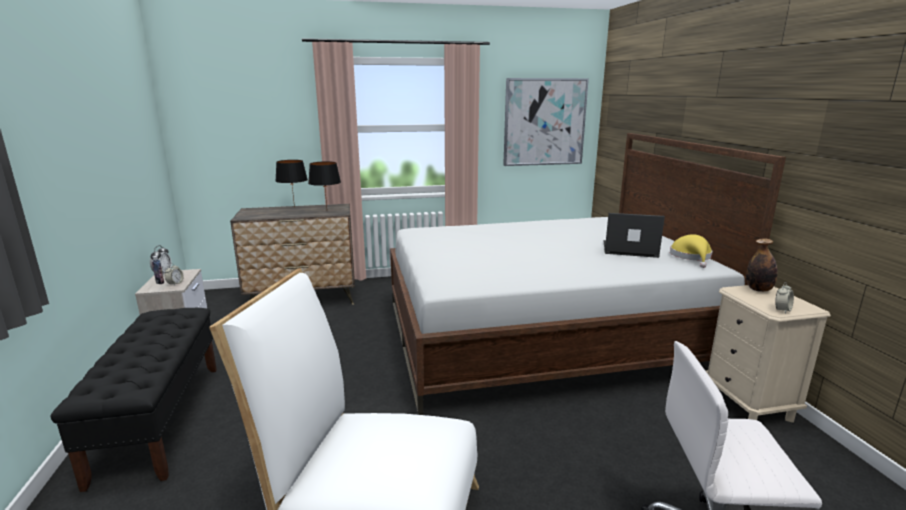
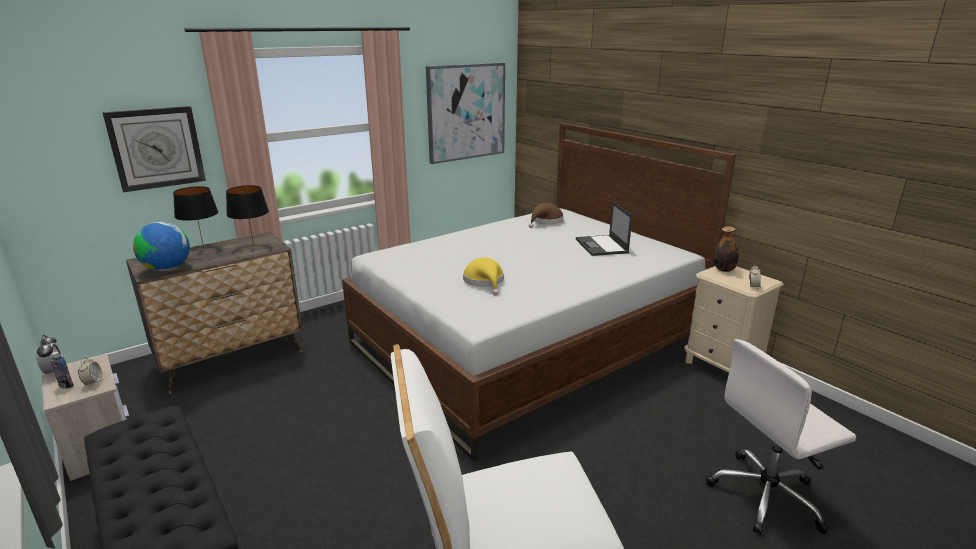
camera: 25 degrees left, 5 degrees up
laptop [603,213,665,258] -> laptop turned 90 degrees counterclockwise [576,201,633,256]
yellow hat [670,234,713,268] -> yellow hat moved to [463,258,504,295]
none -> wall clock [102,106,206,192]
none -> globe [133,222,190,271]
none -> brown hat [529,203,564,228]

